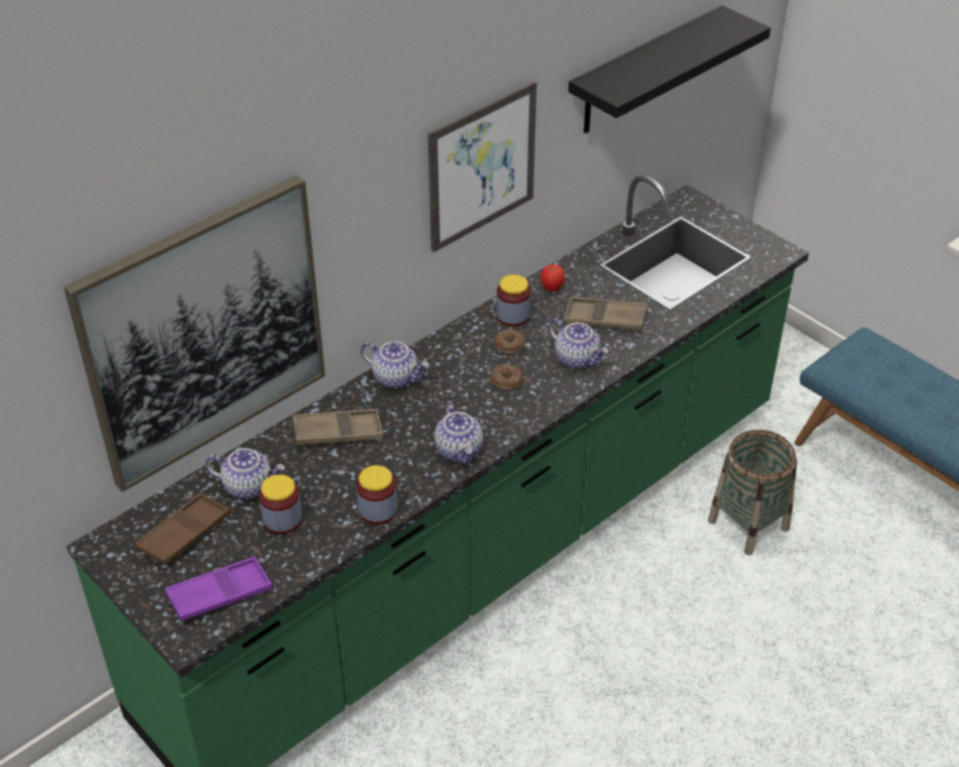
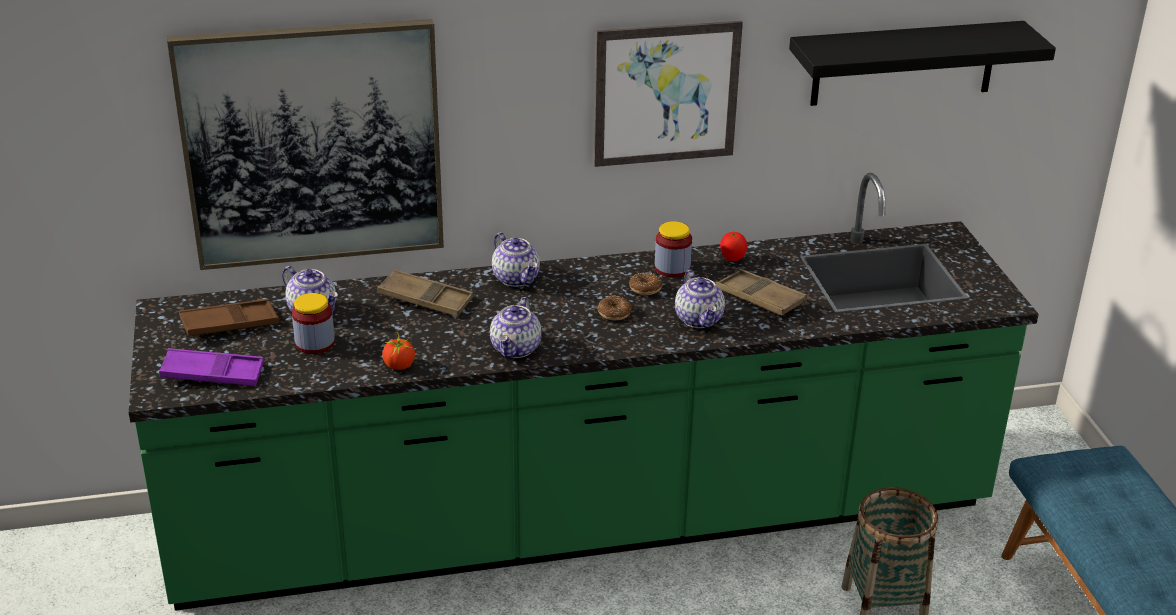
camera: 30 degrees right, 10 degrees down
jar [356,465,397,525] -> tomato [382,332,415,370]

